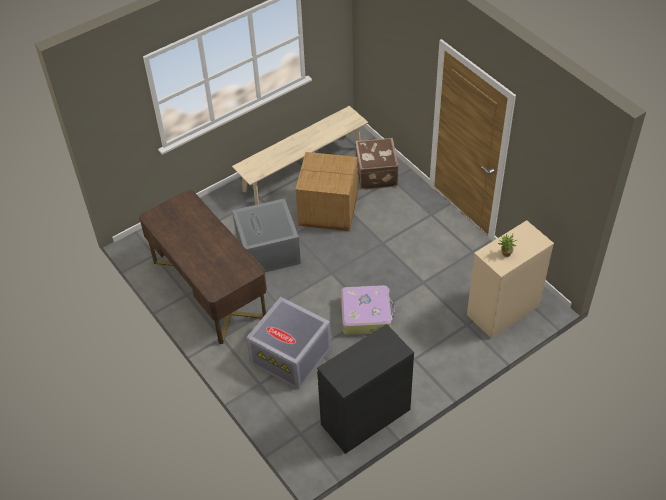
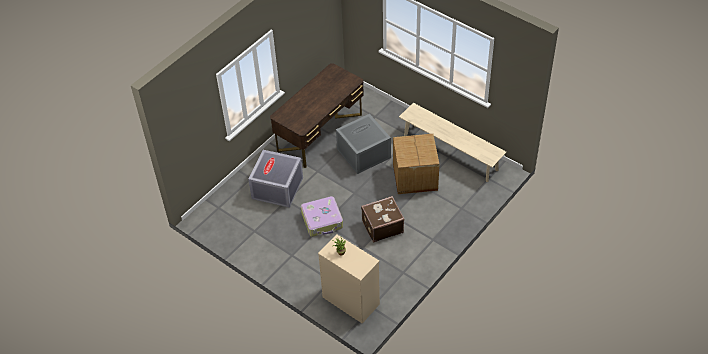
camera: 75 degrees right, 0 degrees up
black cabinet [317,324,414,454] -> none
brown suitcase [354,138,399,190] -> brown suitcase moved to [361,196,404,242]

